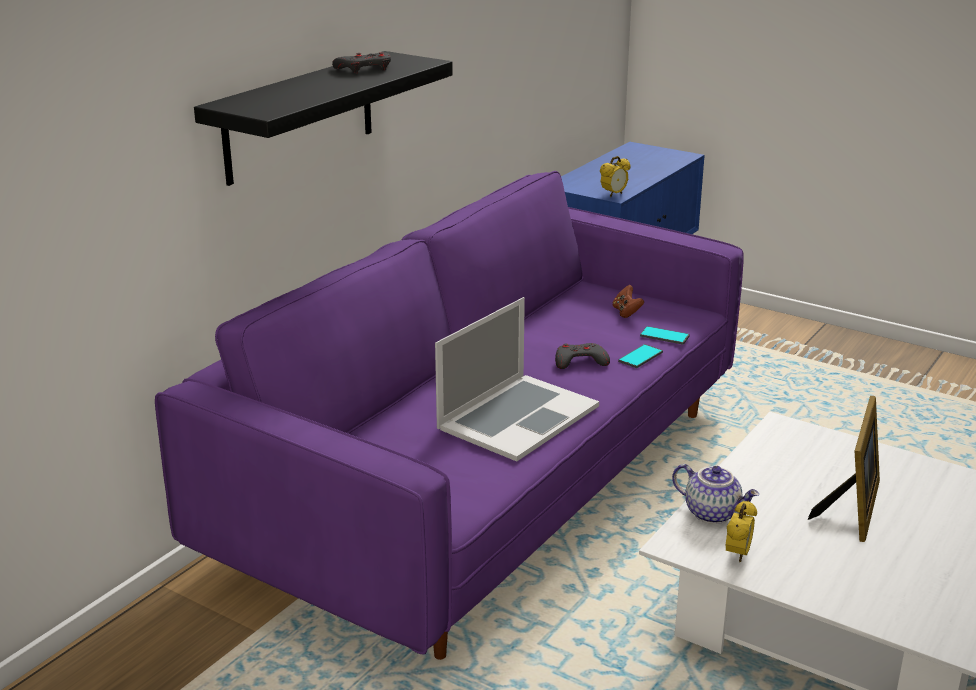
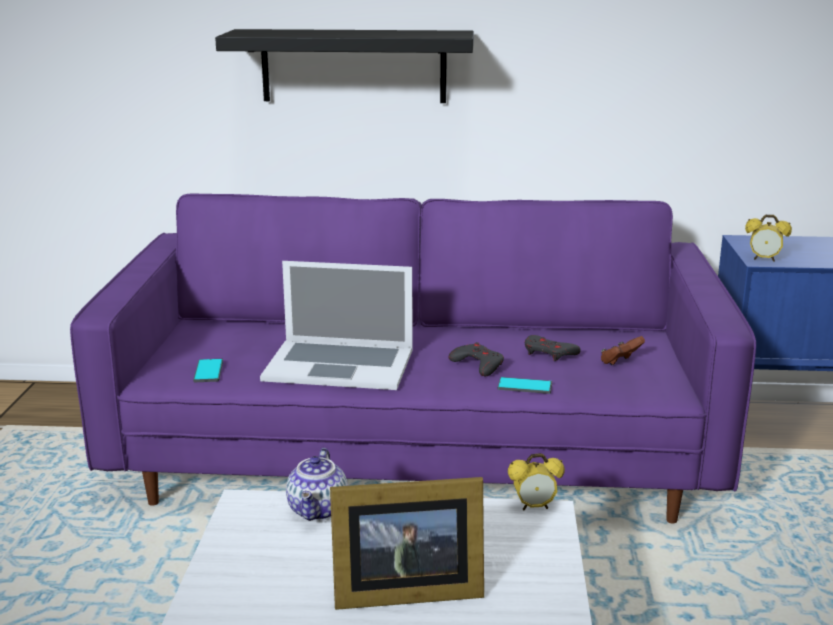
camera: 60 degrees right, 5 degrees down
grey game controller [332,52,391,74] -> grey game controller moved to [525,335,581,361]
phone [640,326,690,345] -> phone moved to [193,359,223,382]
alarm clock [726,500,757,562] -> alarm clock moved to [508,453,565,510]

